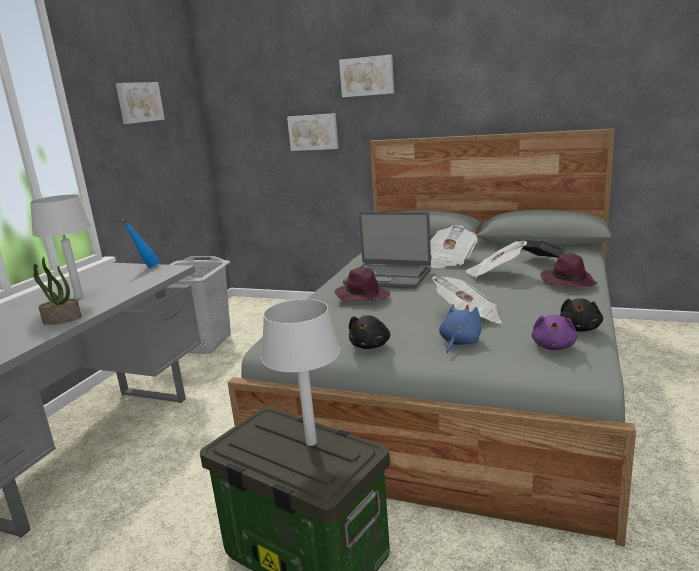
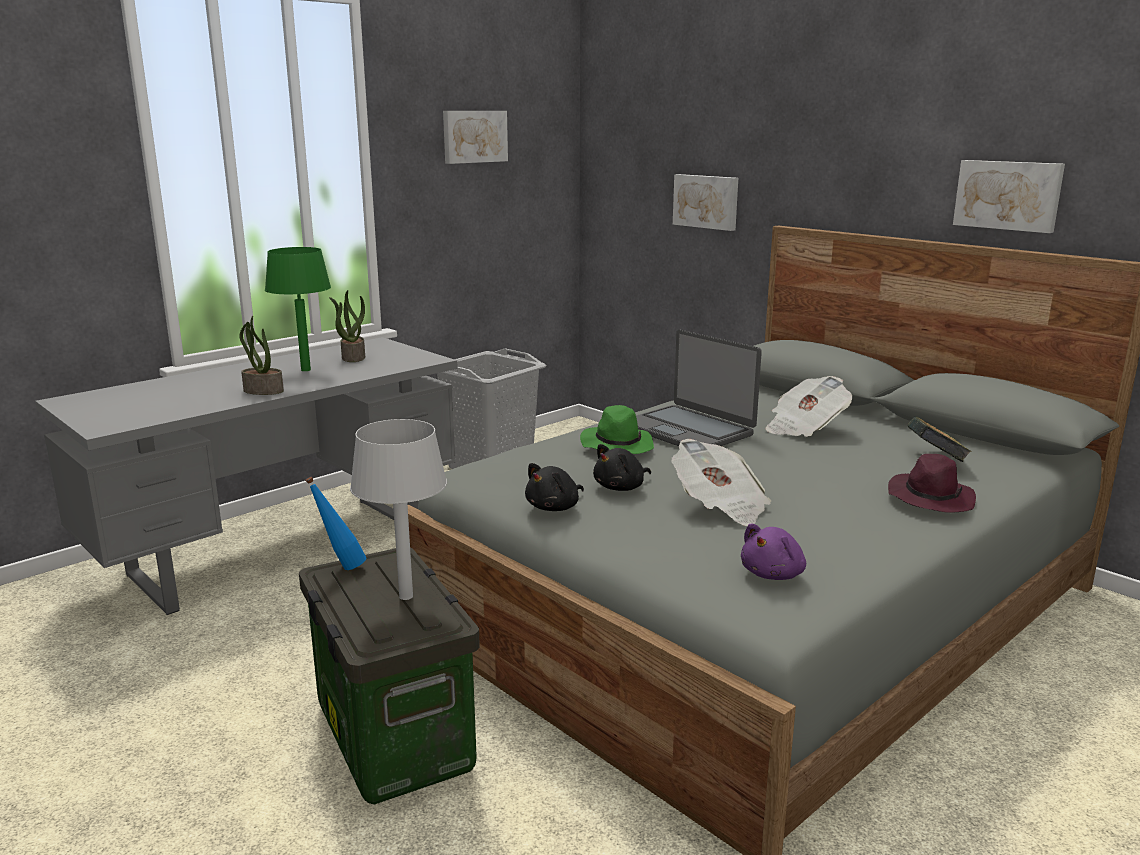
camera: 25 degrees right, 0 degrees up
grey table lamp [30,194,92,298] -> green table lamp [265,247,331,371]
blue bottle [123,219,160,268] -> blue bottle moved to [305,477,366,570]
purple hat [335,267,390,302] -> green hat [580,405,654,454]
picture [339,54,394,97] -> picture moved to [953,160,1065,233]
blue plush toy [439,304,481,353] -> none
newspaper [466,241,527,278] -> none
black plush toy [560,298,603,332] -> black plush toy moved to [593,444,651,491]
none -> potted plant [329,290,365,362]

